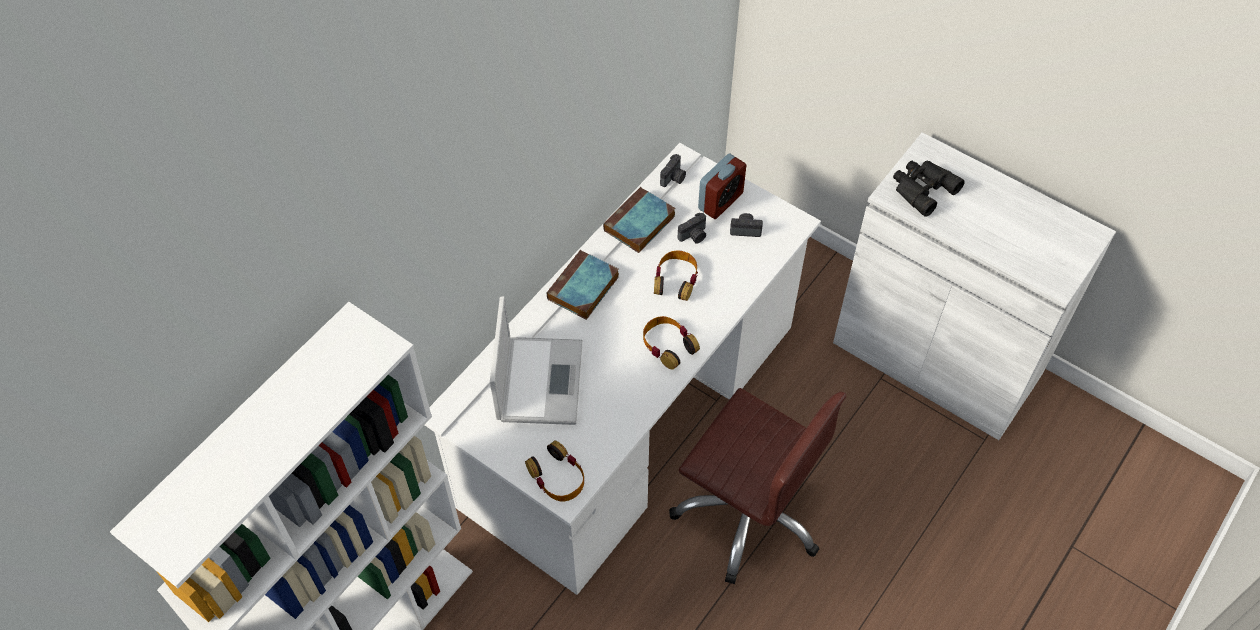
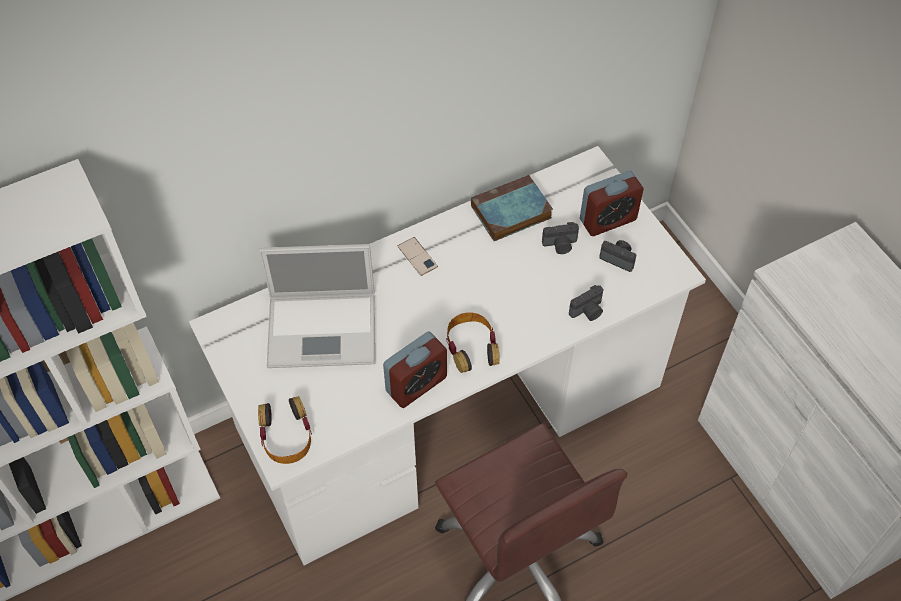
camera: 25 degrees right, 0 degrees up
laptop [490,296,583,425] -> laptop turned 60 degrees clockwise [259,244,375,368]
book [547,250,619,320] -> phone [398,237,438,276]
headphones [654,251,698,301] -> none
camera [660,154,686,187] -> camera moved to [569,285,603,321]
black binoculars [893,161,965,217] -> none
none -> alarm clock [383,331,447,408]

